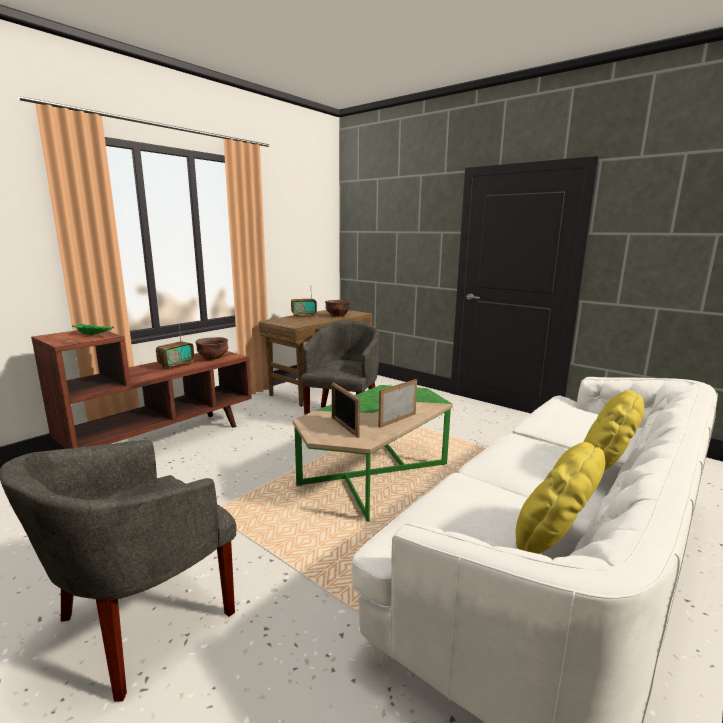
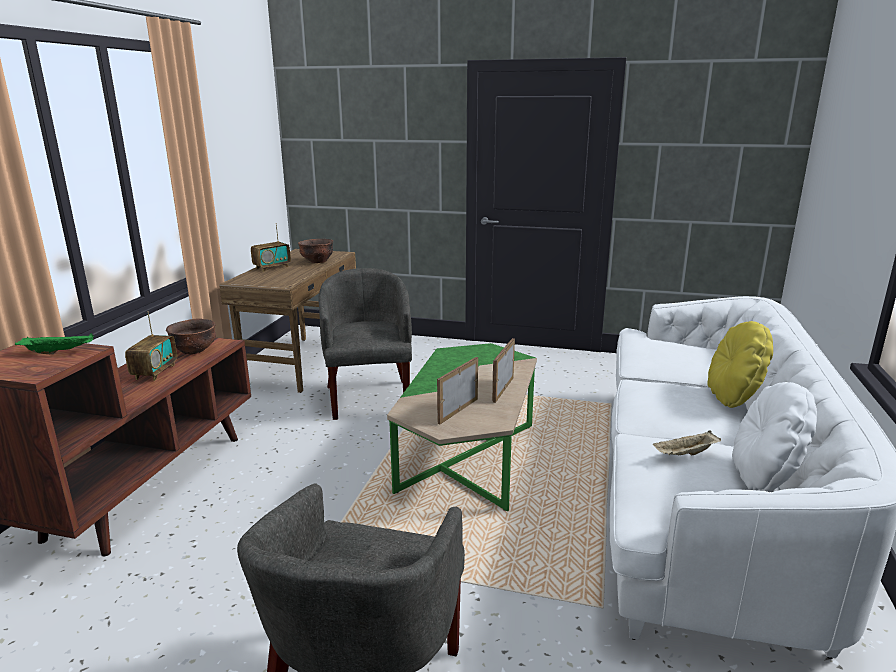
camera: 25 degrees left, 5 degrees up
picture frame [332,383,360,438] -> picture frame turned 90 degrees clockwise [437,357,478,424]
yellow pillow [516,442,605,554] -> white pillow [732,382,817,492]
none -> beige tray [653,431,721,455]

